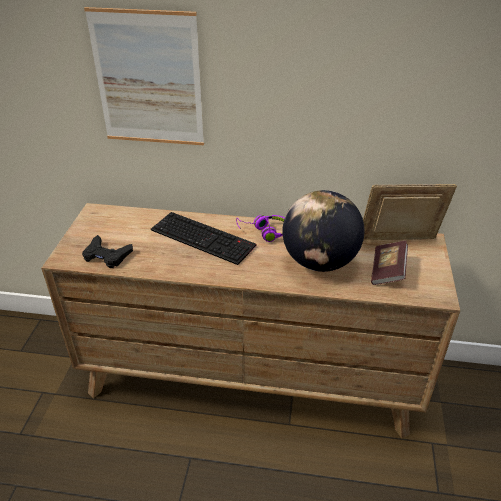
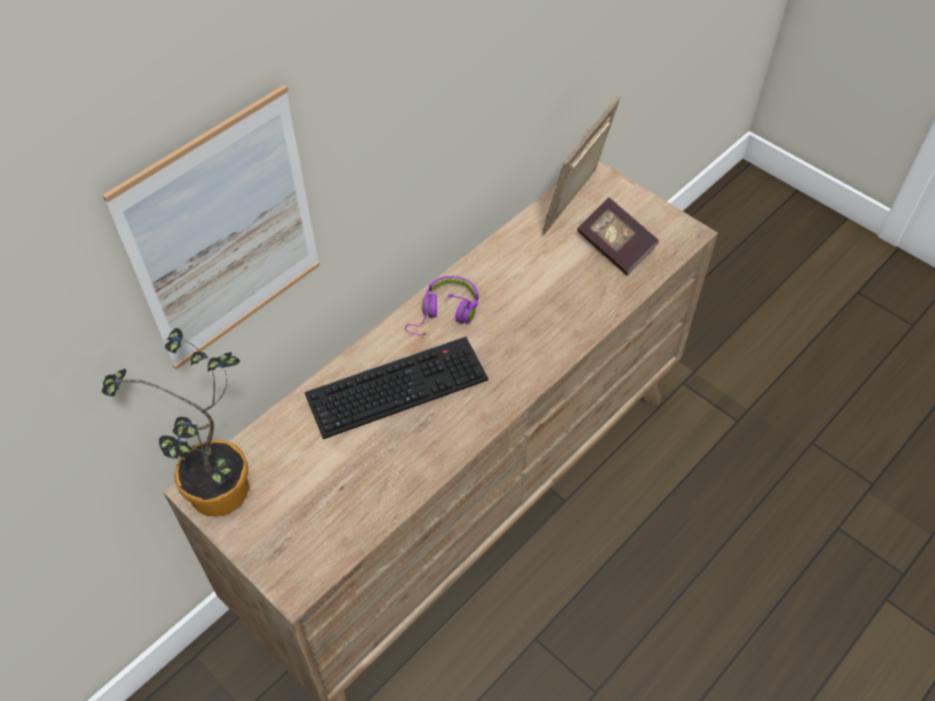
camera: 55 degrees left, 15 degrees up
black game controller [82,235,133,268] -> none
globe [282,190,364,272] -> none
none -> potted plant [102,328,249,517]

